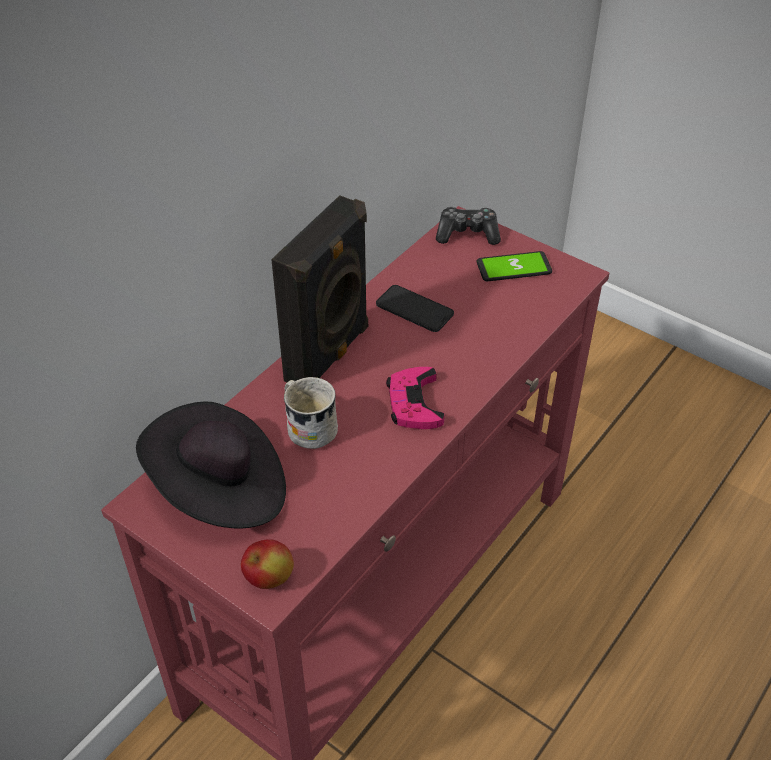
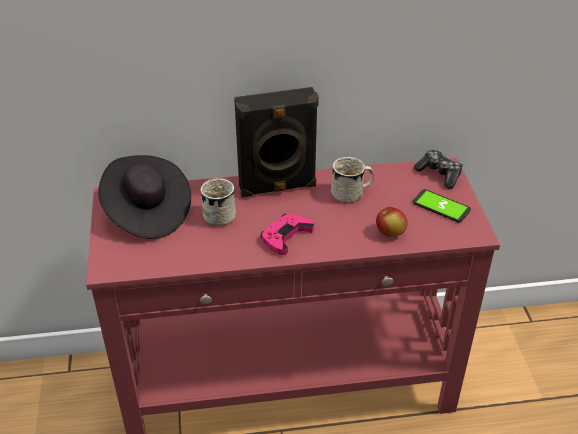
camera: 45 degrees right, 5 degrees down
apple [241,539,294,589] -> apple moved to [376,207,408,237]
phone [376,285,454,332] -> white mug [331,157,374,203]

